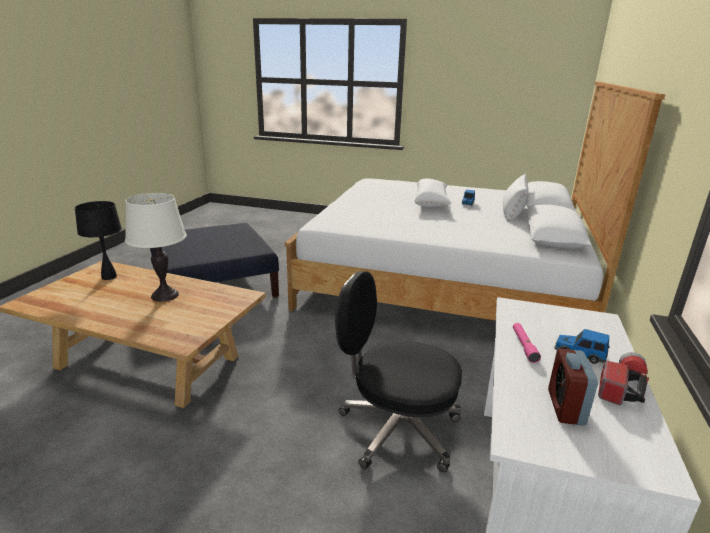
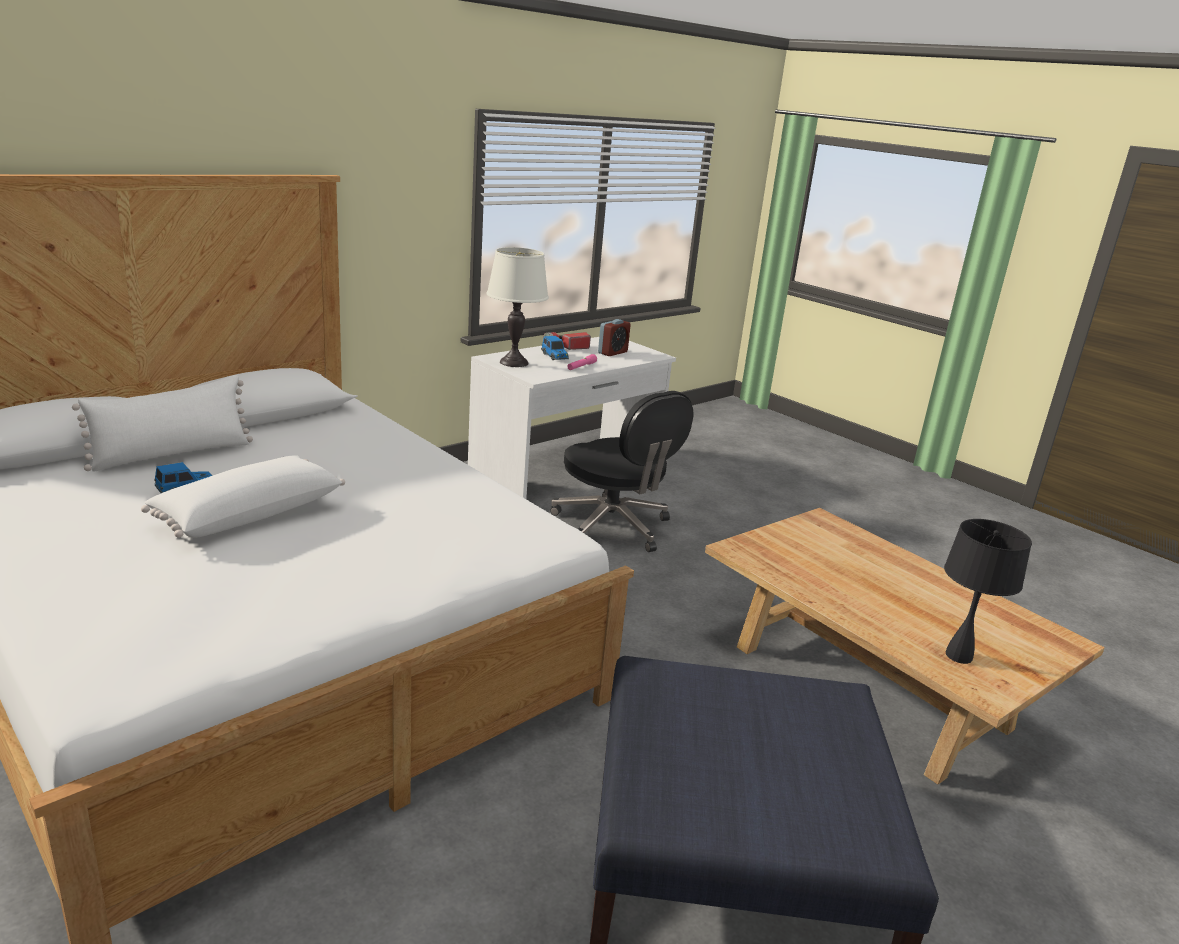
camera: 150 degrees left, 0 degrees up
white table lamp [125,193,187,302] -> white table lamp moved to [487,247,549,367]

